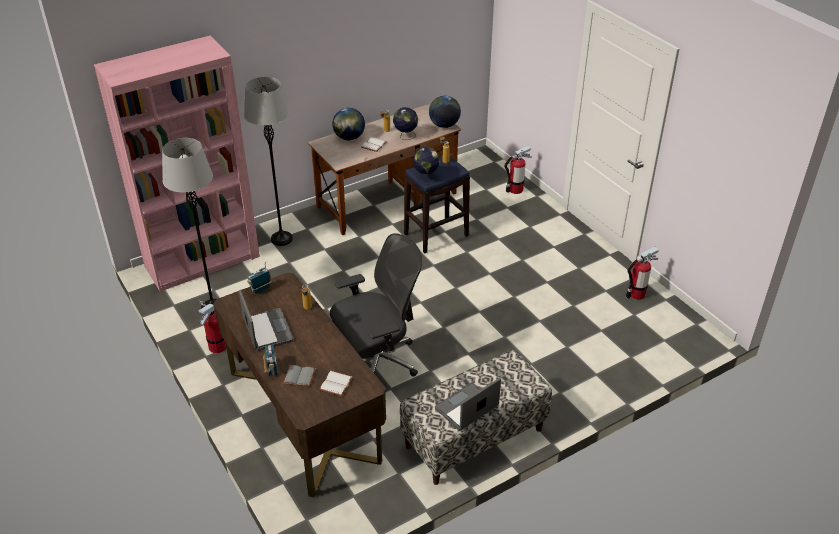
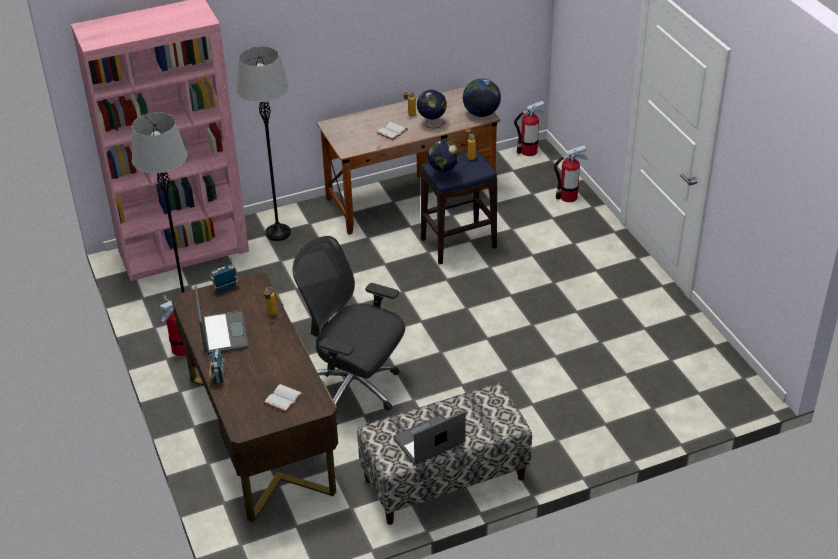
camera: 10 degrees right, 0 degrees up
grey book [282,365,316,387] -> none
office chair [330,233,422,377] -> office chair turned 135 degrees counterclockwise [292,236,405,411]
globe [332,108,365,140] -> none
fire extinguisher [626,247,658,300] -> fire extinguisher moved to [514,101,546,156]

